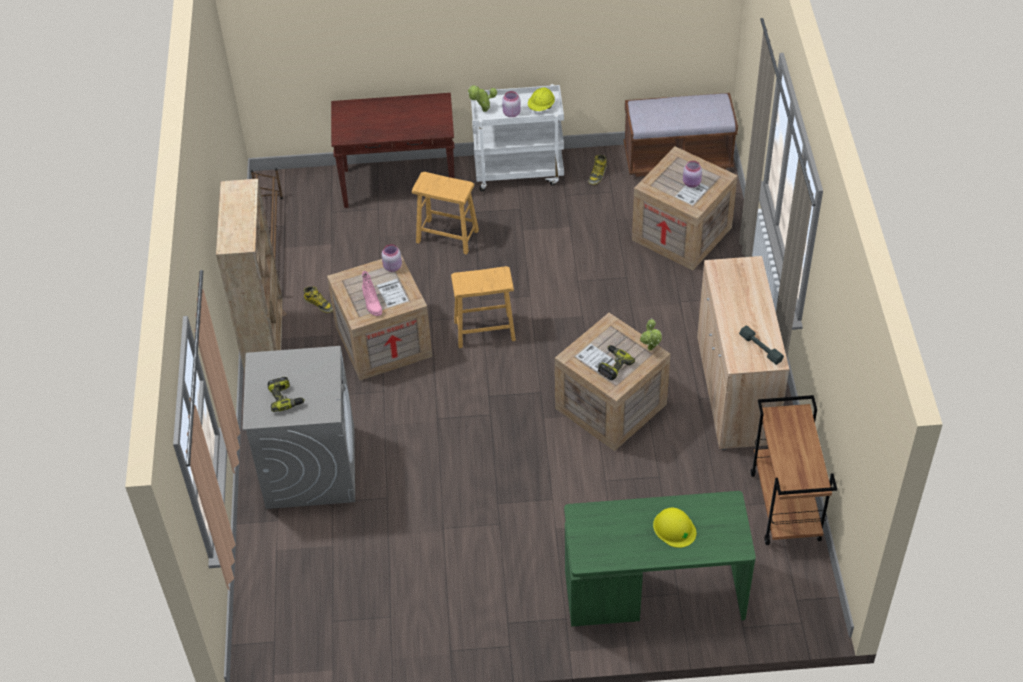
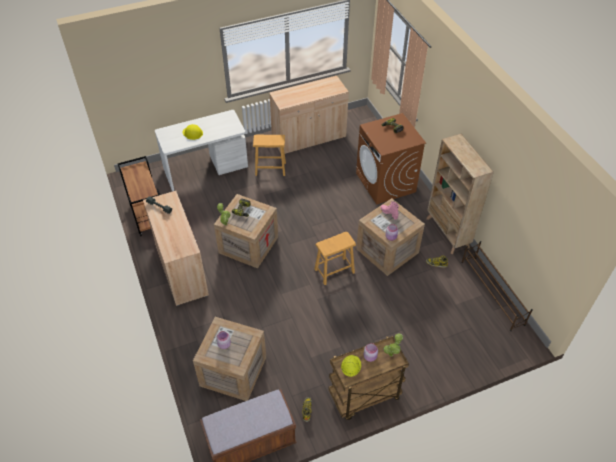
camera: 160 degrees right, 0 degrees up
grey washing machine [242,346,355,509] -> brown washing machine [356,113,426,204]
brown console table [331,93,455,208] -> none
brown stool [412,172,479,254] -> brown stool moved to [253,134,286,176]
white cart [471,84,564,191] -> brown cart [328,336,409,420]
green desk [564,491,756,627] -> white desk [155,110,248,191]
none -> beige cabinet [269,76,349,154]

